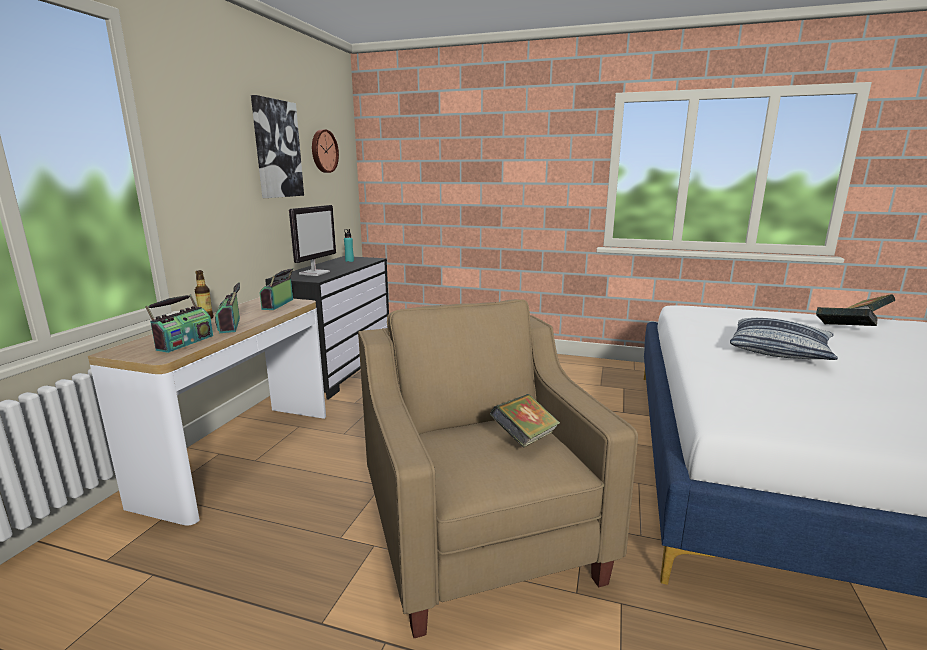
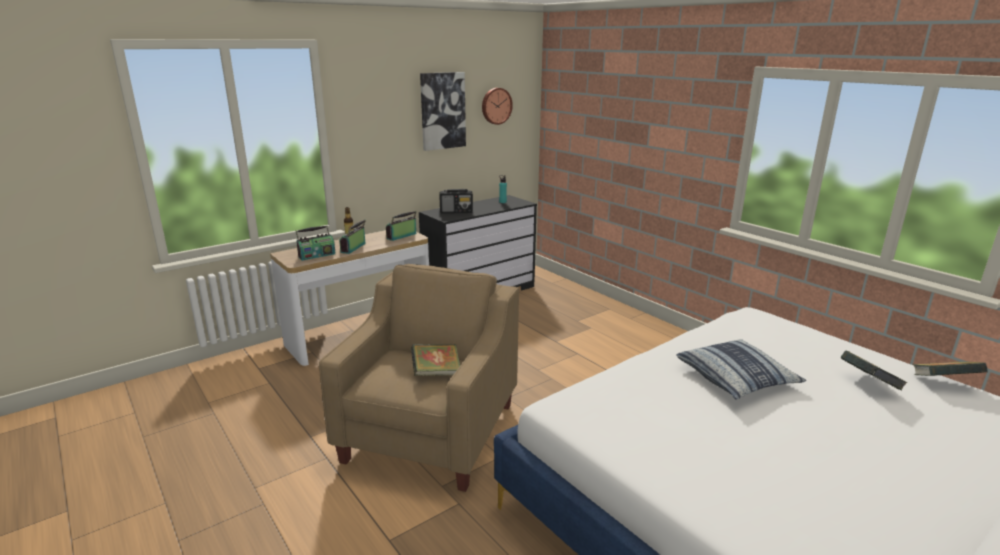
camera: 35 degrees right, 5 degrees up
monitor [289,205,336,276] -> radio [439,189,473,214]

